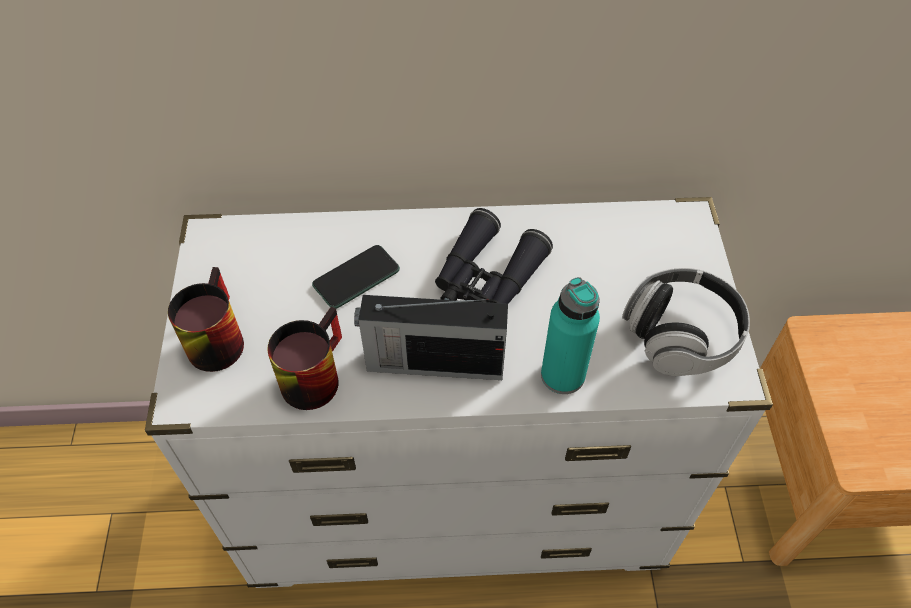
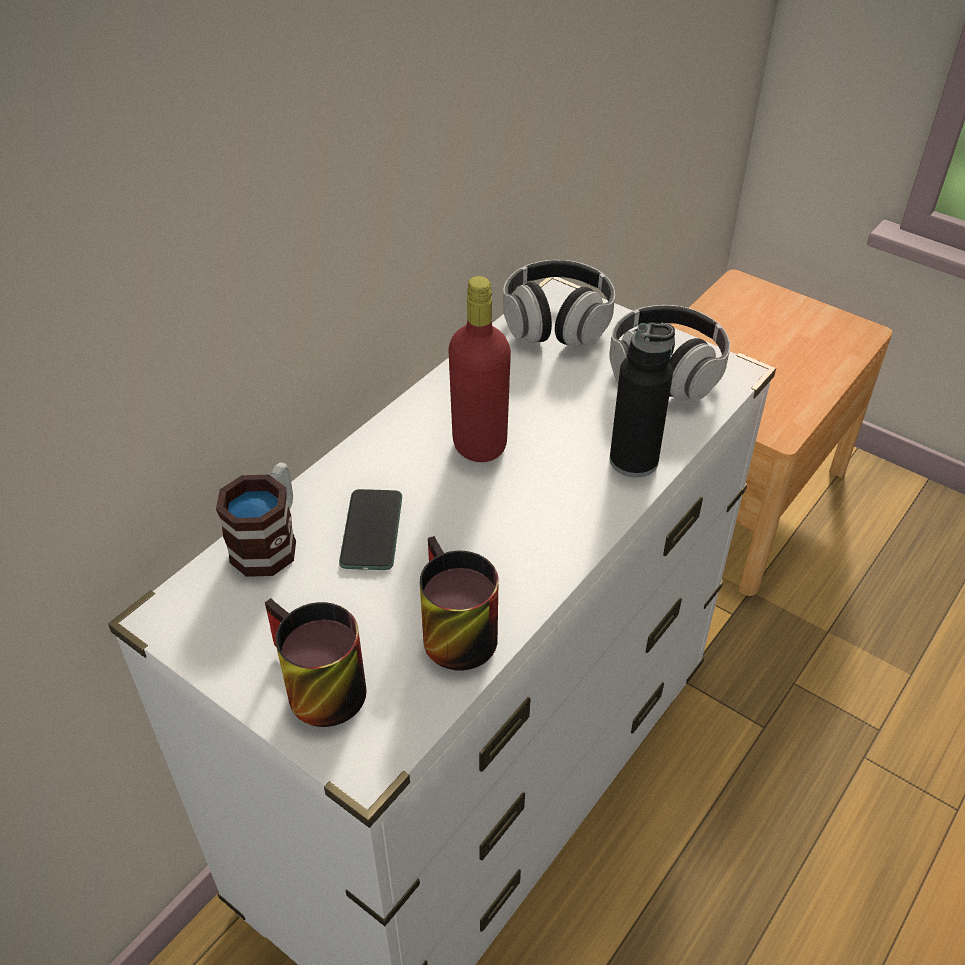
camera: 50 degrees left, 10 degrees down
radio [354,295,508,380] -> none
black binoculars [435,208,553,304] -> red bottle [448,276,511,462]
turquoise bottle [541,277,600,394] -> black bottle [610,322,675,477]
none -> mug [216,463,296,577]
none -> headphones [503,260,615,347]

